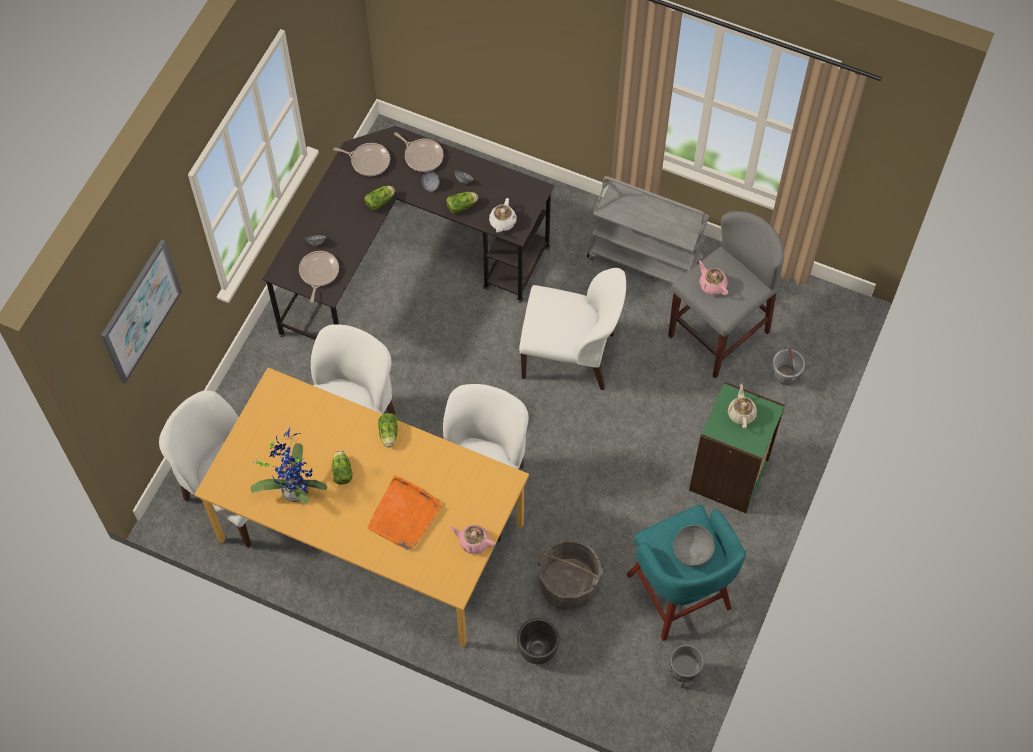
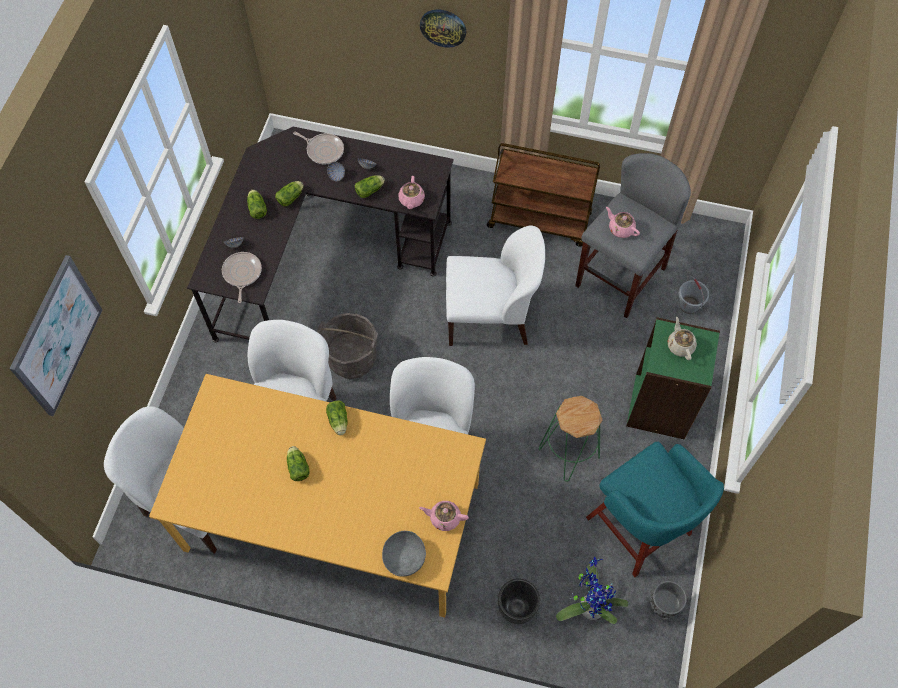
camera: 10 degrees left, 0 degrees up
potted plant [251,428,327,503] -> potted plant moved to [556,557,628,624]
frying pan [333,143,390,176] -> none
orange tray [367,475,441,550] -> none
white teapot [489,198,517,232] -> pink teapot [398,176,425,209]
grey bucket [537,540,603,610] -> grey bucket moved to [317,313,378,379]
grey cart [587,176,709,284] -> brown cart [487,143,600,247]
grey bowl [673,525,715,567] -> grey bowl moved to [382,531,426,577]
none -> lettuce [247,190,267,219]
none -> wall clock [420,10,466,48]
none -> green stool [539,396,602,481]

